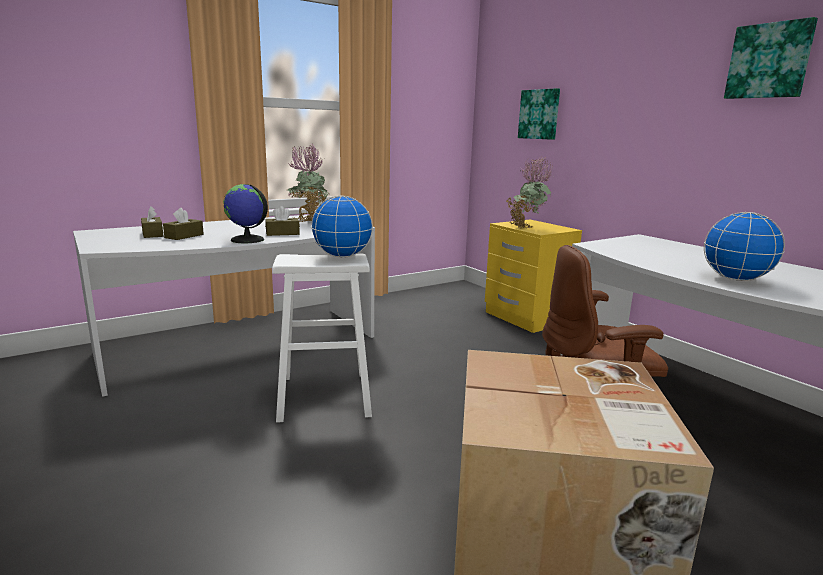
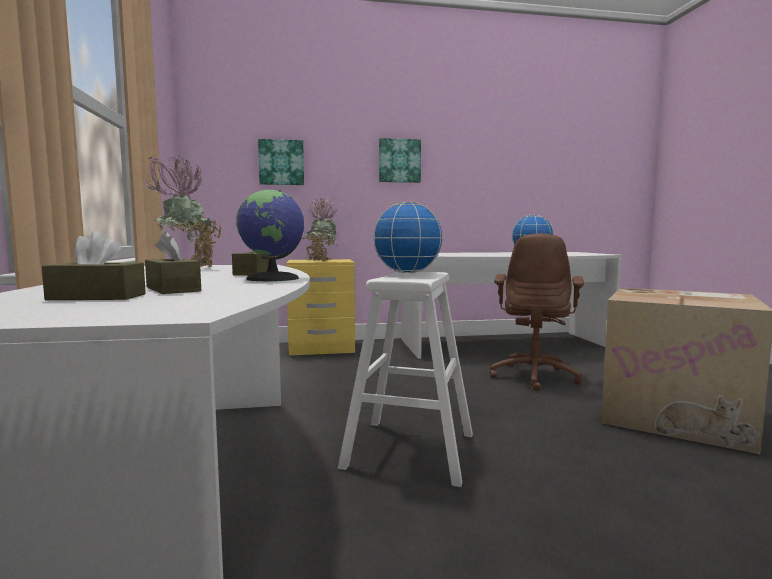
camera: 65 degrees left, 10 degrees down
picture [724,17,818,99] -> picture moved to [379,138,421,183]

